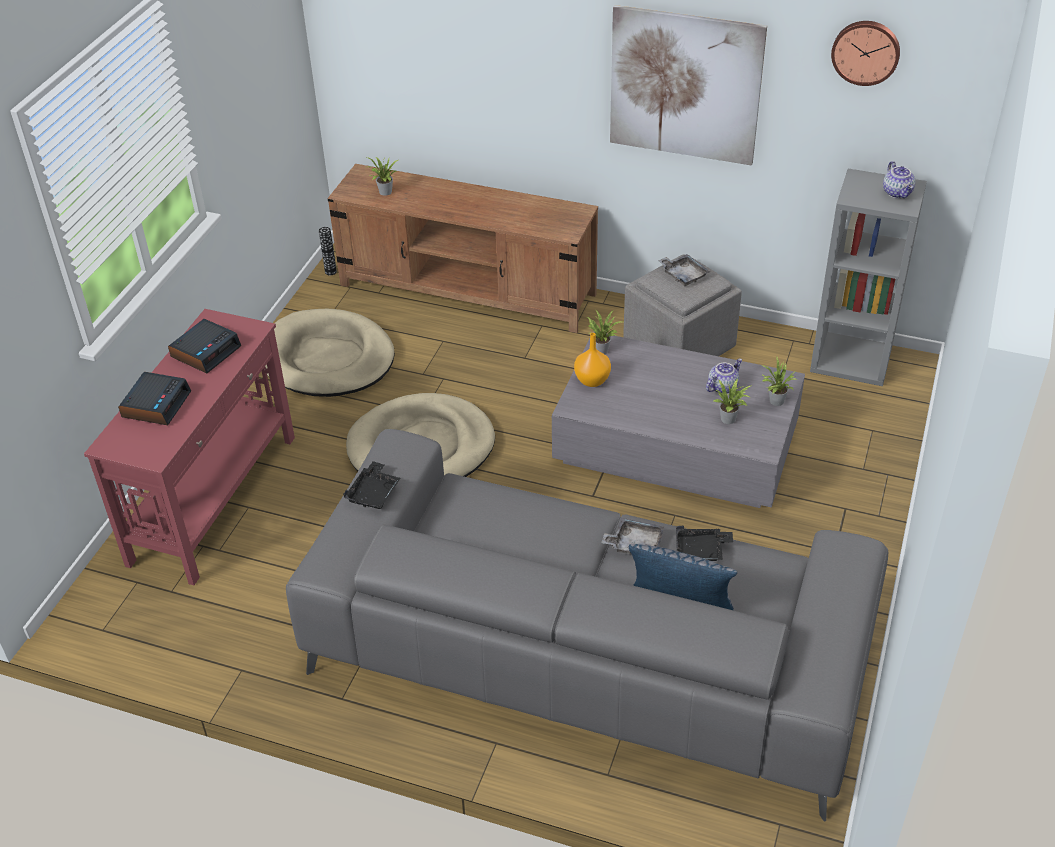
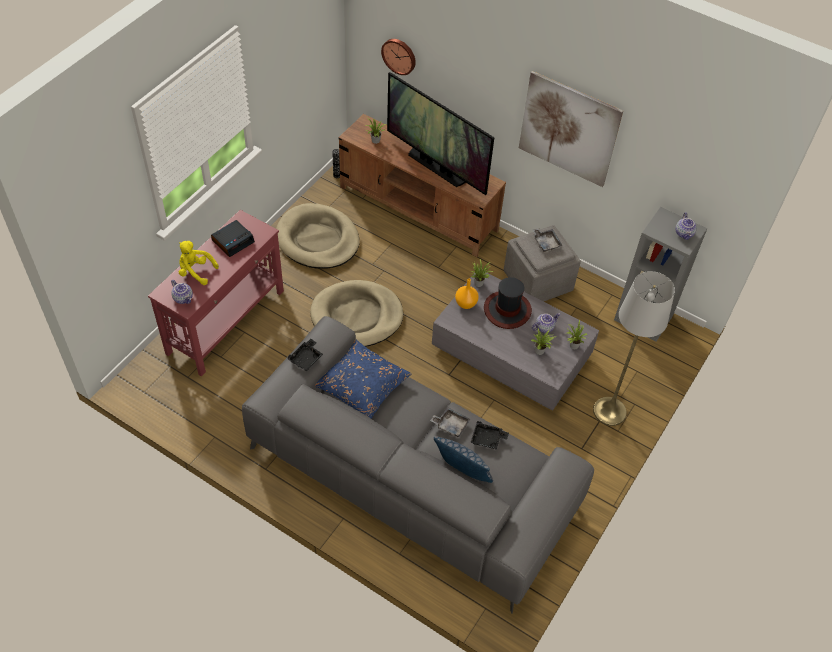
camera: 10 degrees right, 10 degrees up
alarm clock [118,372,191,425] -> yellow plush toy [179,241,219,285]
wall clock [831,21,900,86] -> wall clock moved to [381,39,416,75]
none -> teapot [171,280,193,304]
none -> blue pillow [315,339,412,419]
none -> television [387,72,494,195]
none -> hat [484,277,532,329]
none -> grey floor lamp [593,271,675,426]

